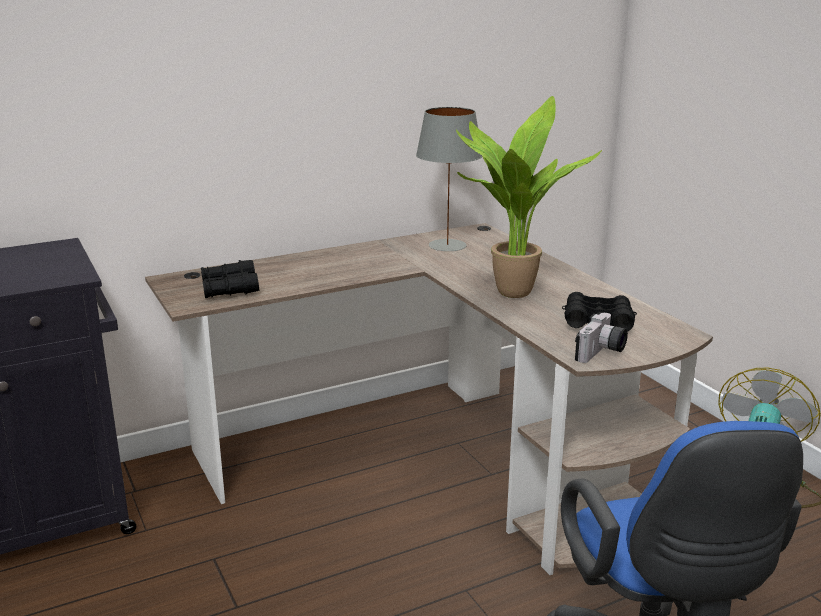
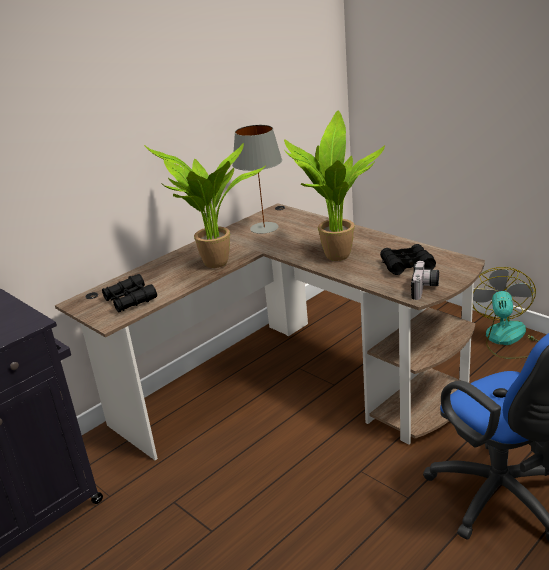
camera: 15 degrees left, 5 degrees up
none -> potted plant [143,143,266,268]

